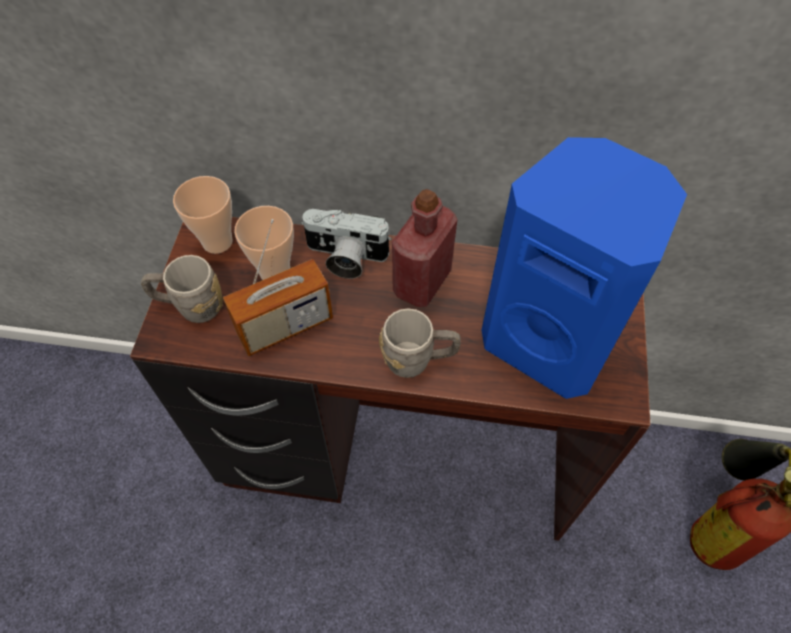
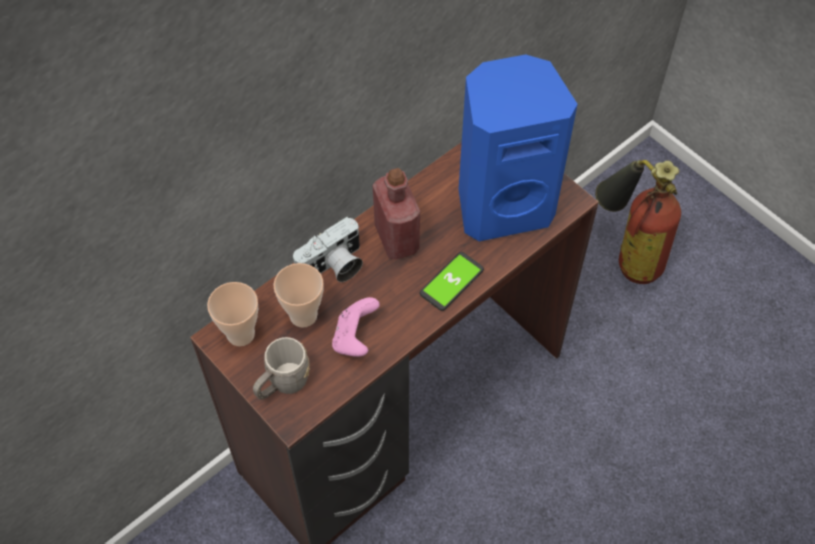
camera: 50 degrees left, 0 degrees up
radio [223,219,333,356] -> pink game controller [332,297,380,357]
grey mug [379,308,461,378] -> phone [419,252,484,311]

